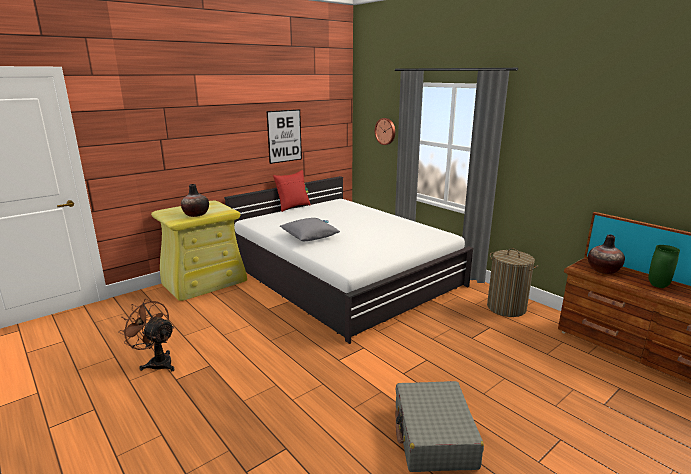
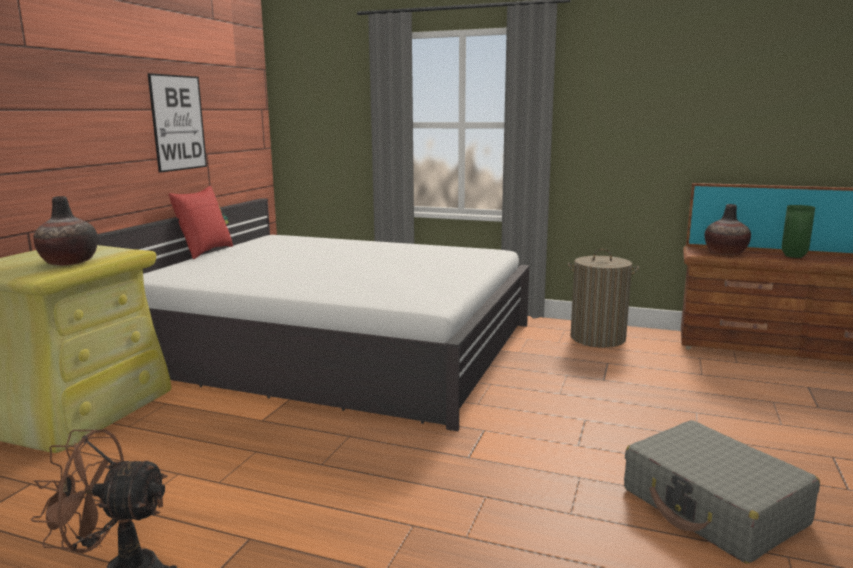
camera: 30 degrees left, 5 degrees down
grey pillow [280,218,340,241] -> none
wall clock [375,118,395,145] -> none

